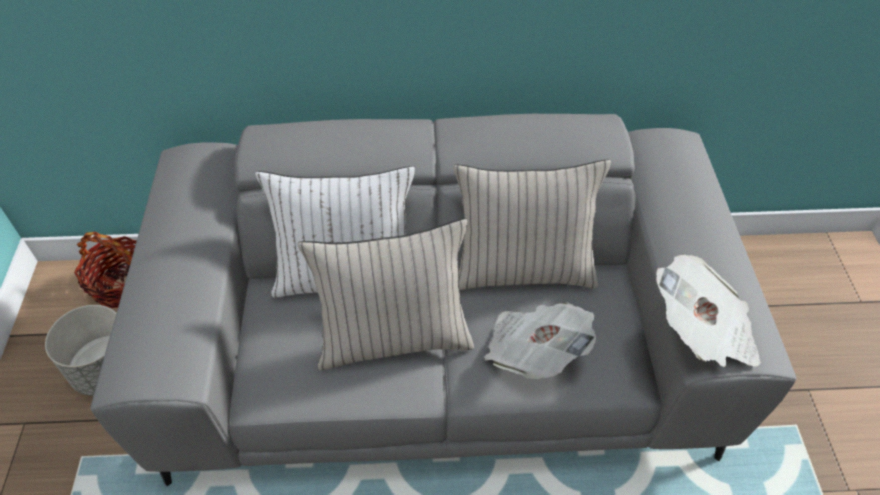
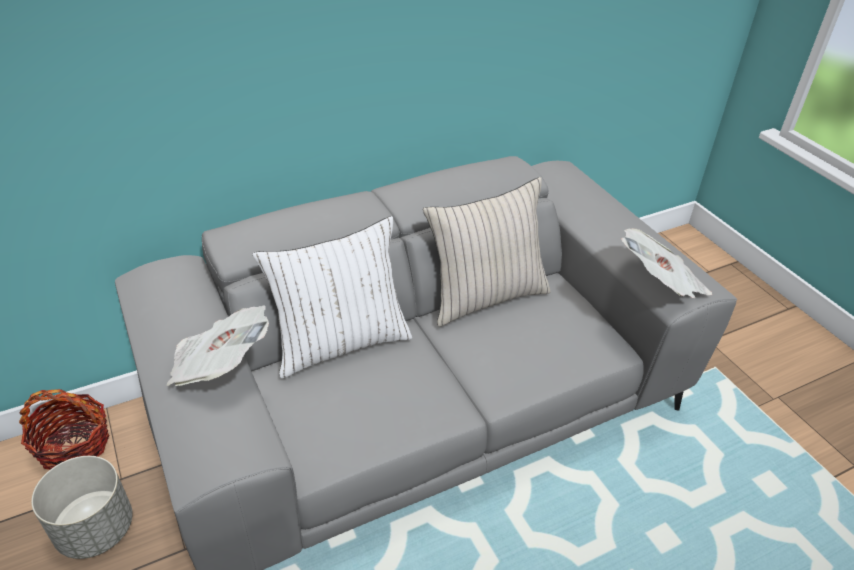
camera: 25 degrees left, 10 degrees down
beige pillow [297,219,474,370] -> none
newspaper [484,303,596,379] -> newspaper moved to [166,305,269,386]

